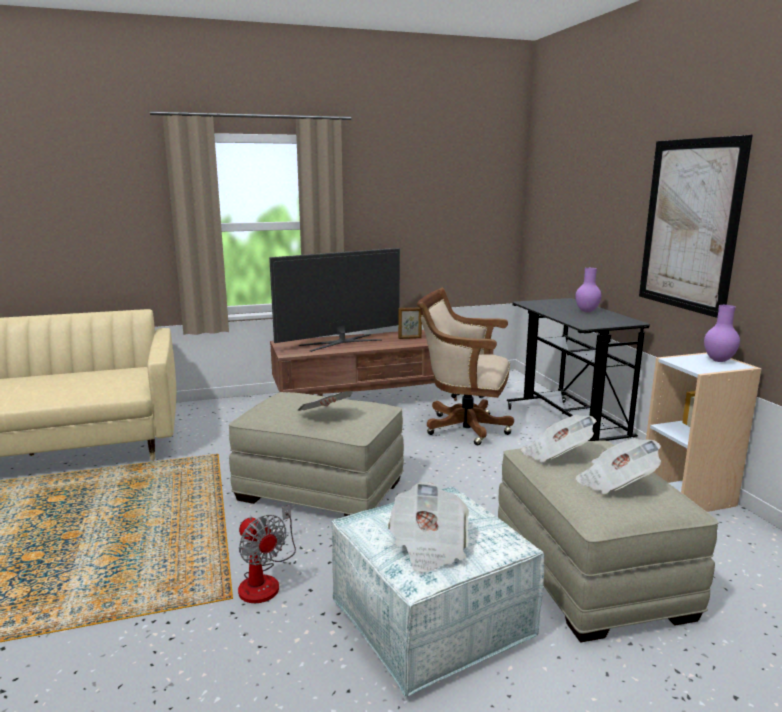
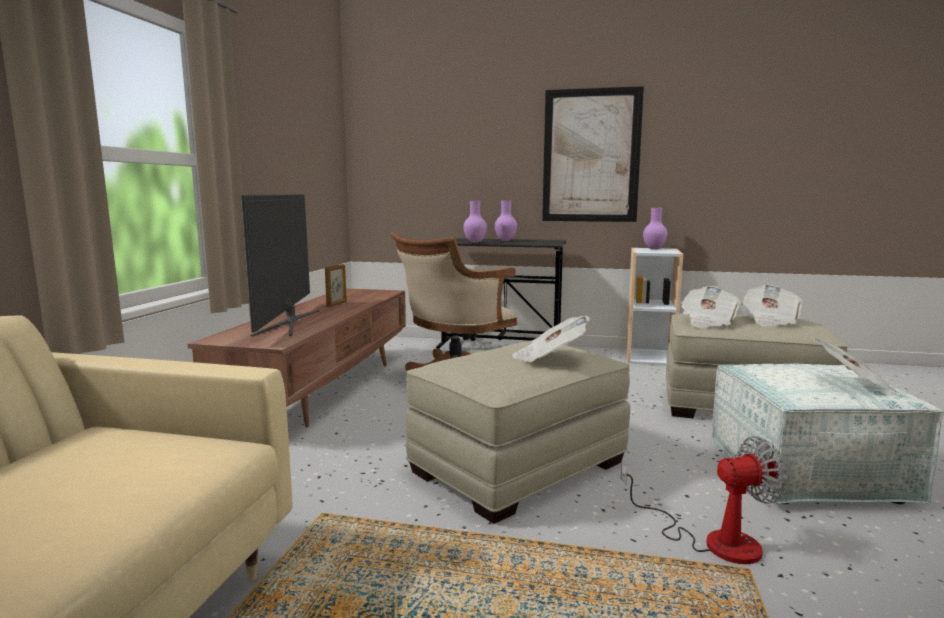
camera: 60 degrees left, 5 degrees down
none -> purple vase [463,201,487,243]

